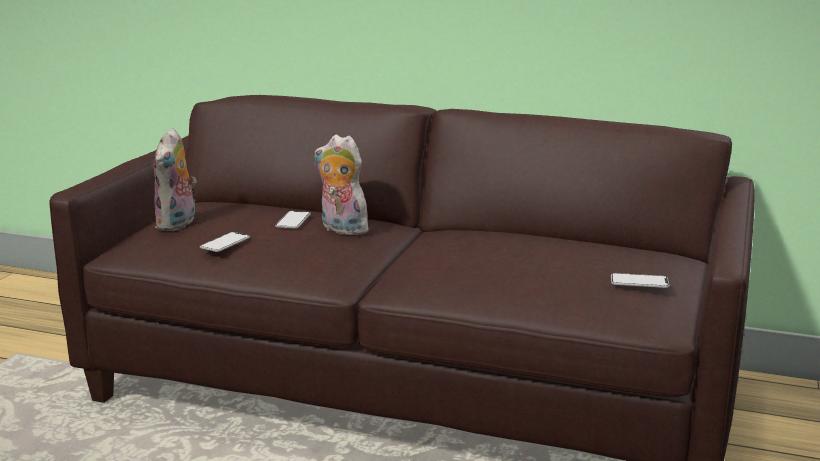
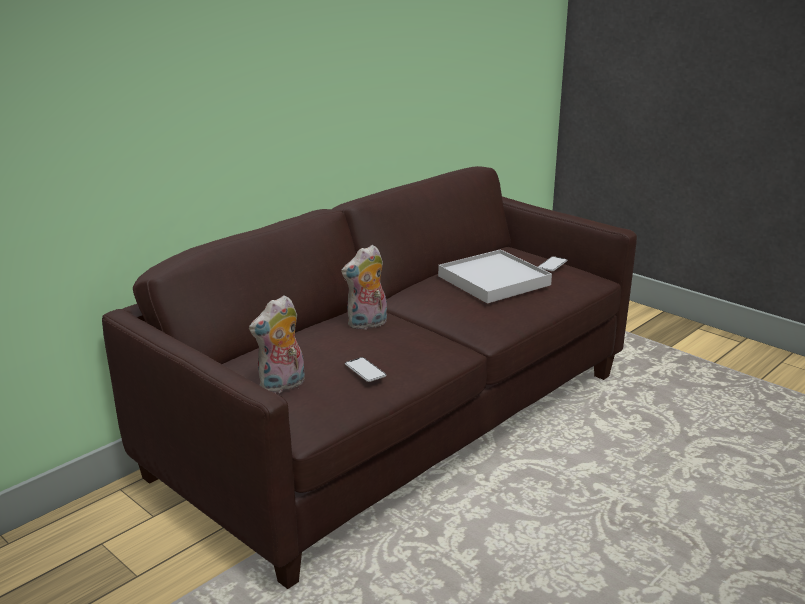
camera: 65 degrees left, 5 degrees up
plush toy [153,128,197,231] -> plush toy turned 105 degrees clockwise [249,295,305,393]
phone [275,211,311,229] -> none
none -> white tray [438,249,552,304]

